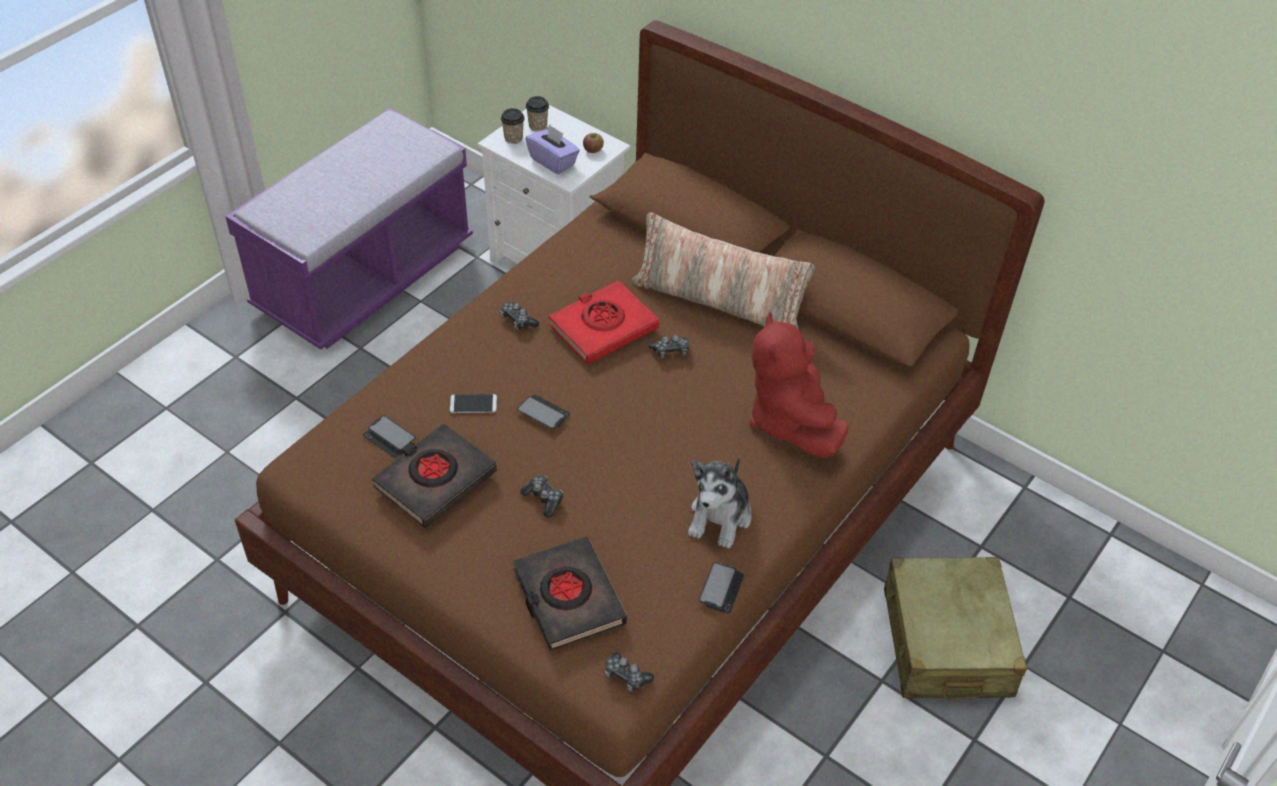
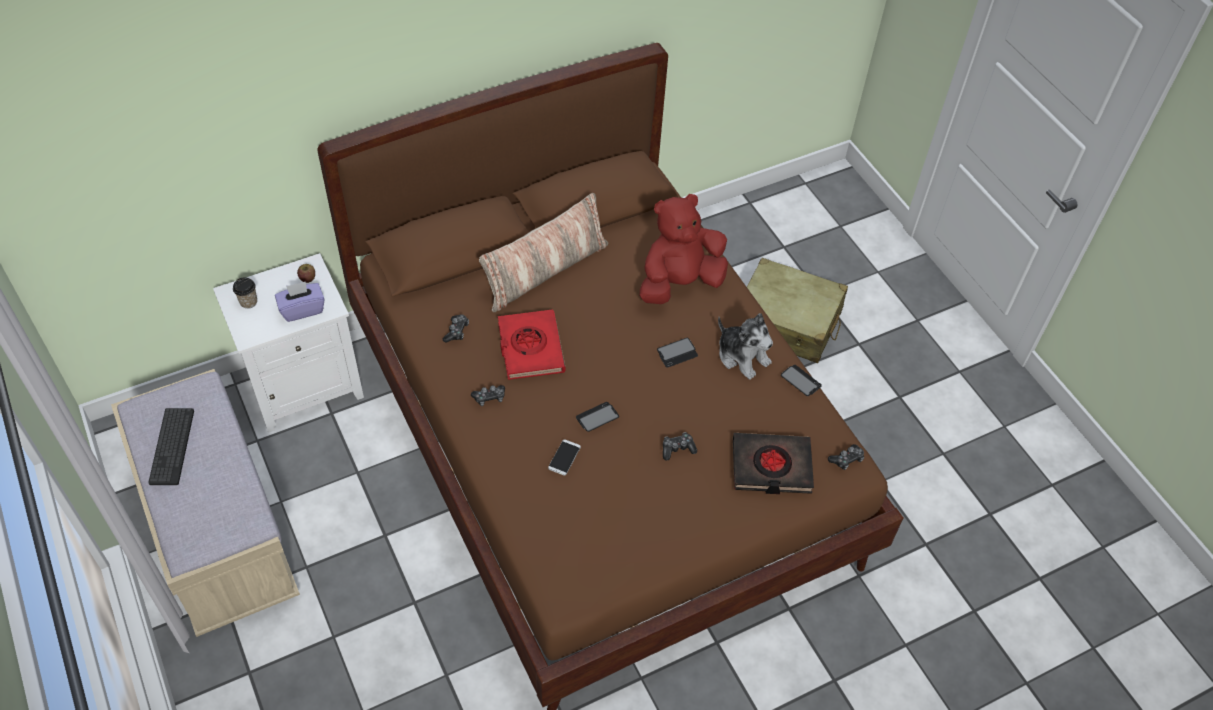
camera: 65 degrees left, 5 degrees up
purple bench [225,108,473,350] -> beige bench [111,369,300,637]
phone [363,415,416,458] -> phone moved to [657,338,698,368]
black book [372,423,497,528] -> none
cup [501,108,525,144] -> none
game controller [648,335,689,359] -> game controller moved to [443,314,469,343]
red plush toy [749,312,848,458] -> red plush toy turned 135 degrees clockwise [640,194,728,304]
none -> keyboard [148,408,194,485]

